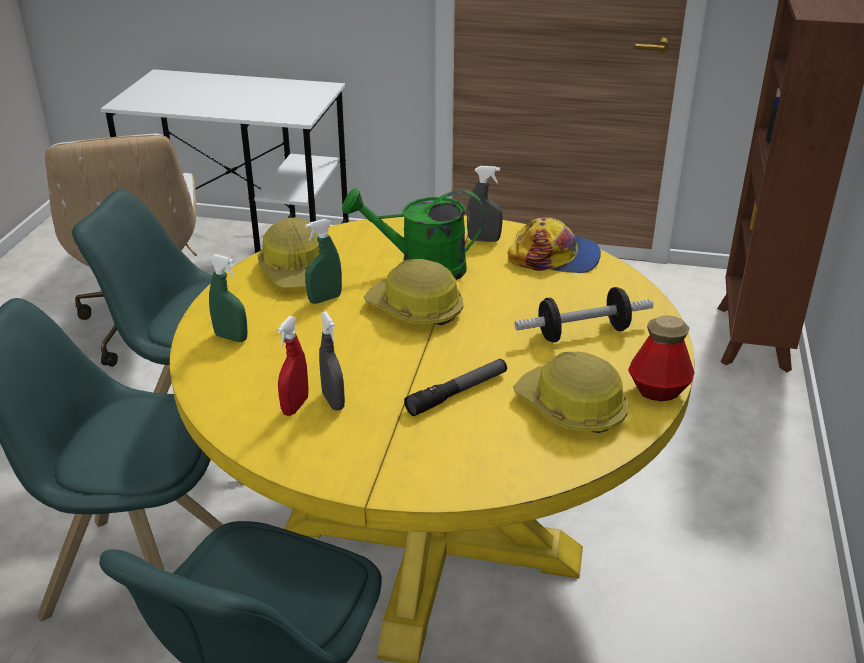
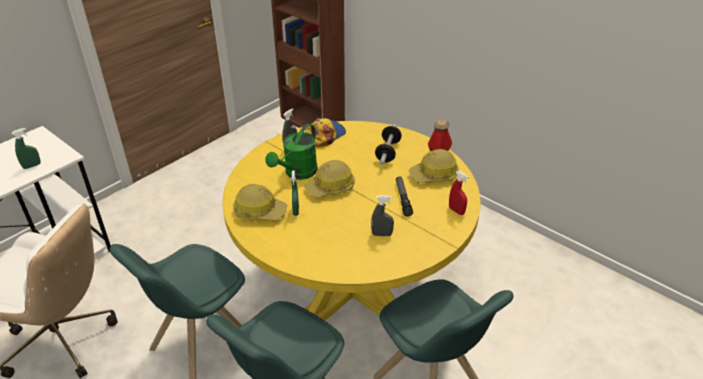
camera: 60 degrees left, 5 degrees up
green spray bottle [209,254,248,342] -> green spray bottle moved to [12,128,41,169]
red spray bottle [277,316,309,416] -> red spray bottle moved to [449,171,469,215]

